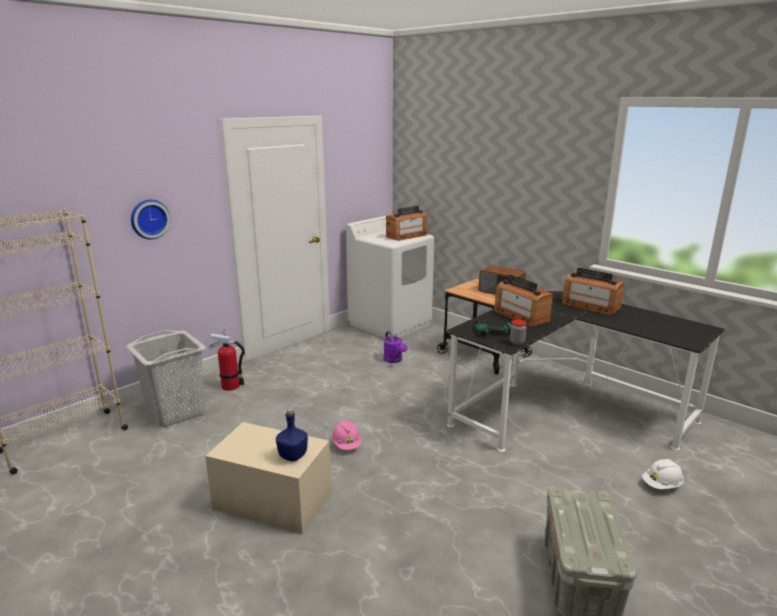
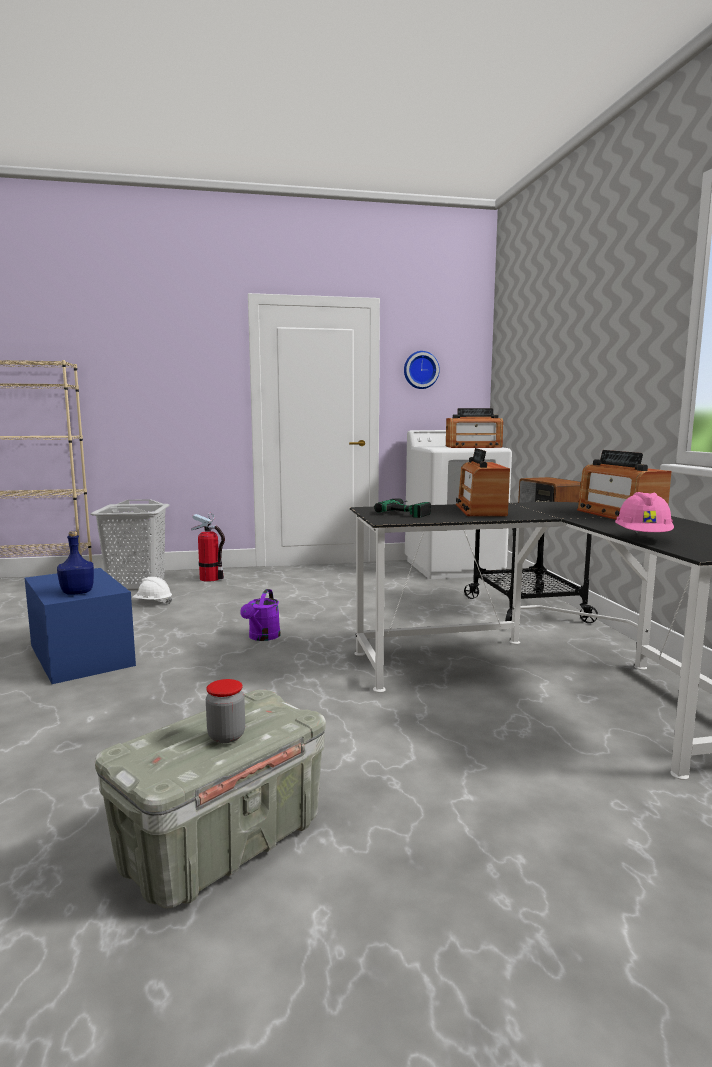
camera: 35 degrees right, 10 degrees down
wall clock [131,200,170,239] -> wall clock moved to [404,351,440,389]
beige storage box [205,422,332,535] -> blue storage box [25,568,136,684]
pink hard hat [332,421,361,450] -> pink hard hat moved to [615,492,674,533]
purple watering can [384,331,408,363] -> purple watering can moved to [240,589,281,641]
jar [510,320,527,345] -> jar moved to [206,679,245,743]
white hard hat [642,459,684,489] -> white hard hat moved to [132,577,172,604]

